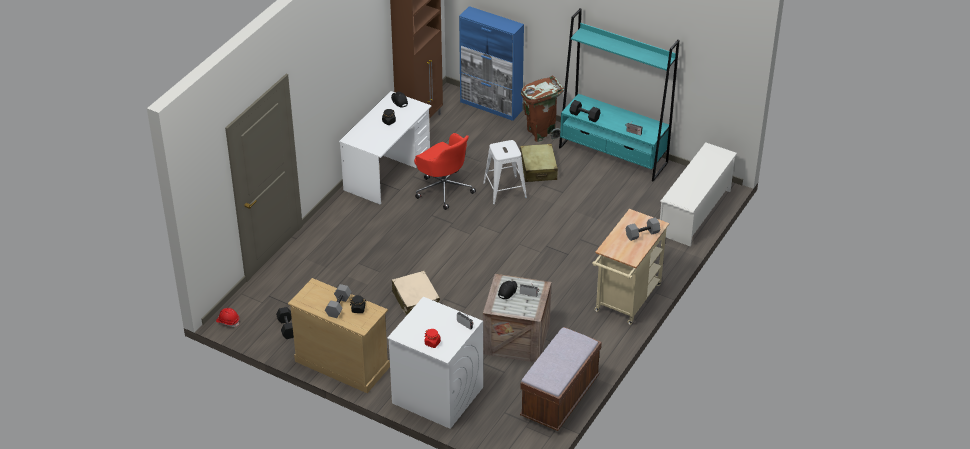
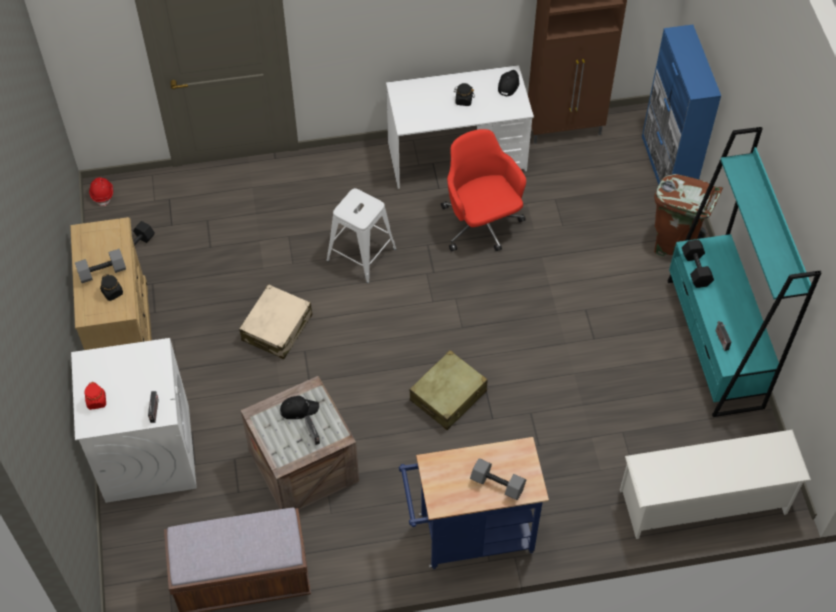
camera: 50 degrees right, 15 degrees up
red office chair [414,133,476,210] -> red office chair turned 150 degrees clockwise [441,129,526,252]
white stool [483,140,527,204] -> white stool moved to [327,188,396,283]
beige suitcase [520,144,558,182] -> beige suitcase moved to [410,350,488,430]
beige cart [592,209,669,325] -> blue cart [399,437,549,569]

